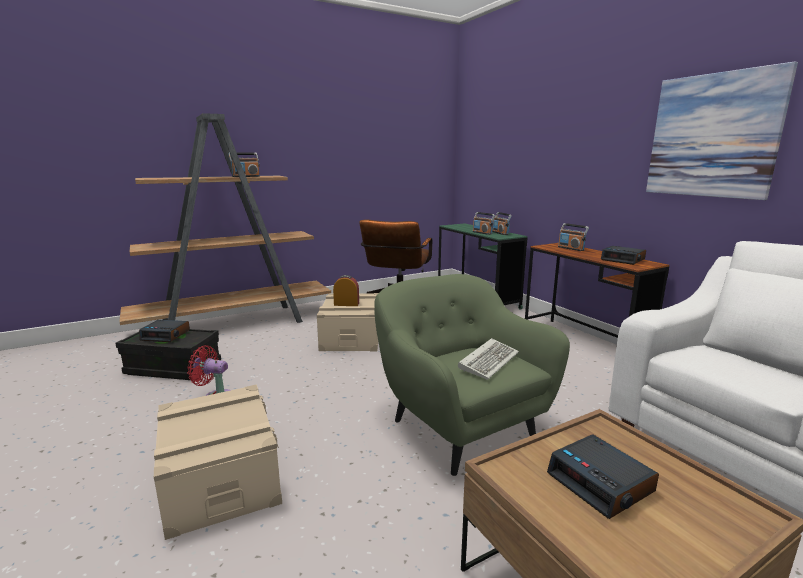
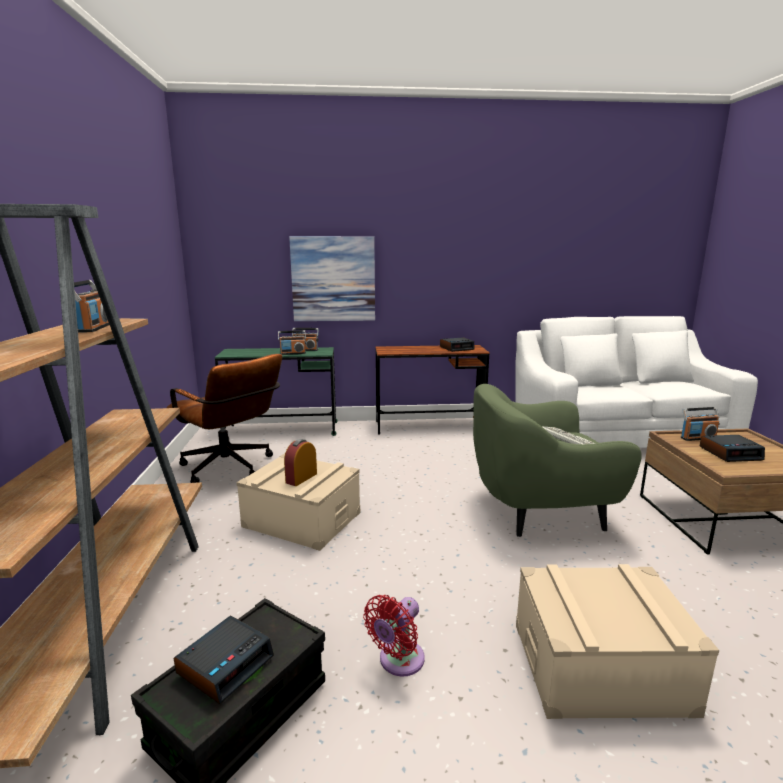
camera: 65 degrees left, 0 degrees up
radio [558,223,589,251] -> radio moved to [681,407,719,441]
picture [646,61,798,200] -> picture moved to [289,236,375,321]

